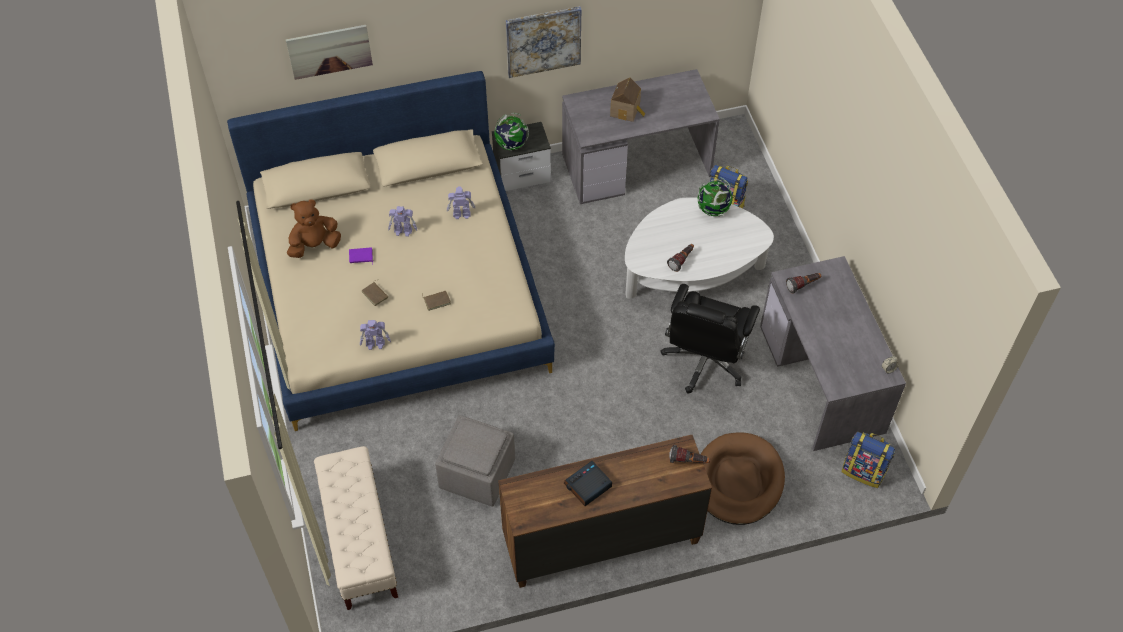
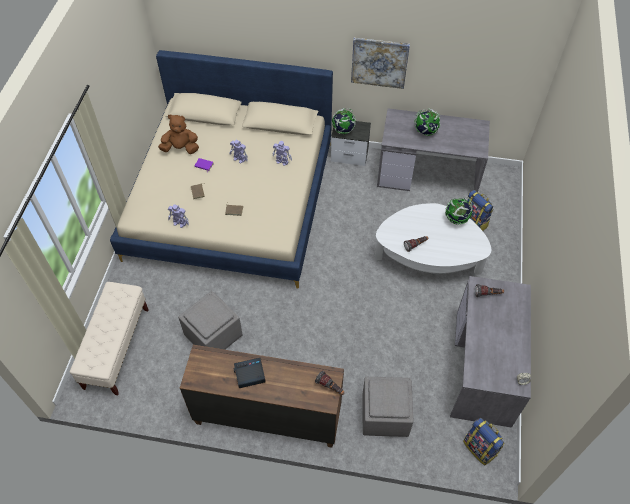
camera: 25 degrees right, 0 degrees up
picture [286,25,373,80] -> none
toy house [610,77,645,122] -> globe [414,108,440,136]
black office chair [660,284,760,393] -> none
brown dog bed [700,432,785,525] -> grey ottoman [363,377,413,437]

